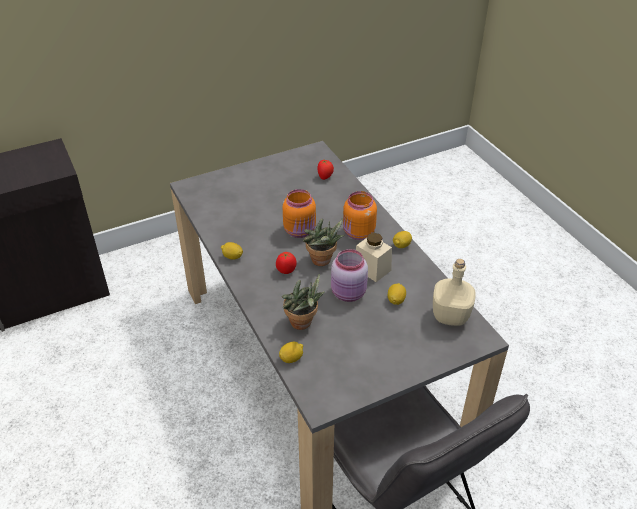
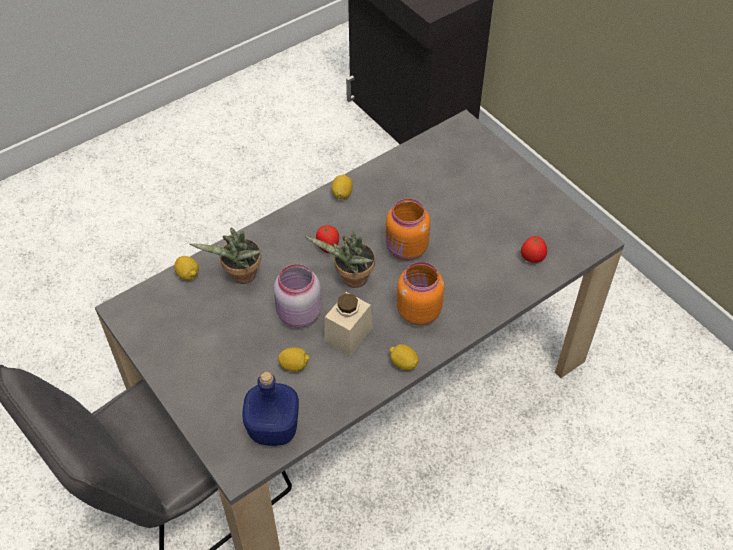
camera: 80 degrees right, 10 degrees up
beige bottle [433,259,476,326] -> blue bottle [242,371,299,446]

